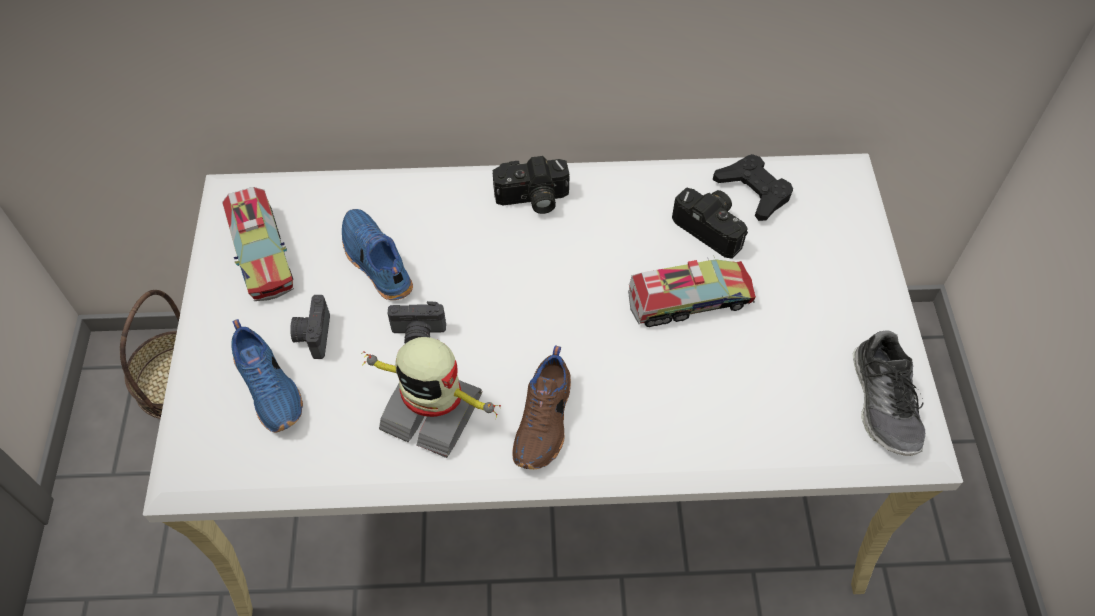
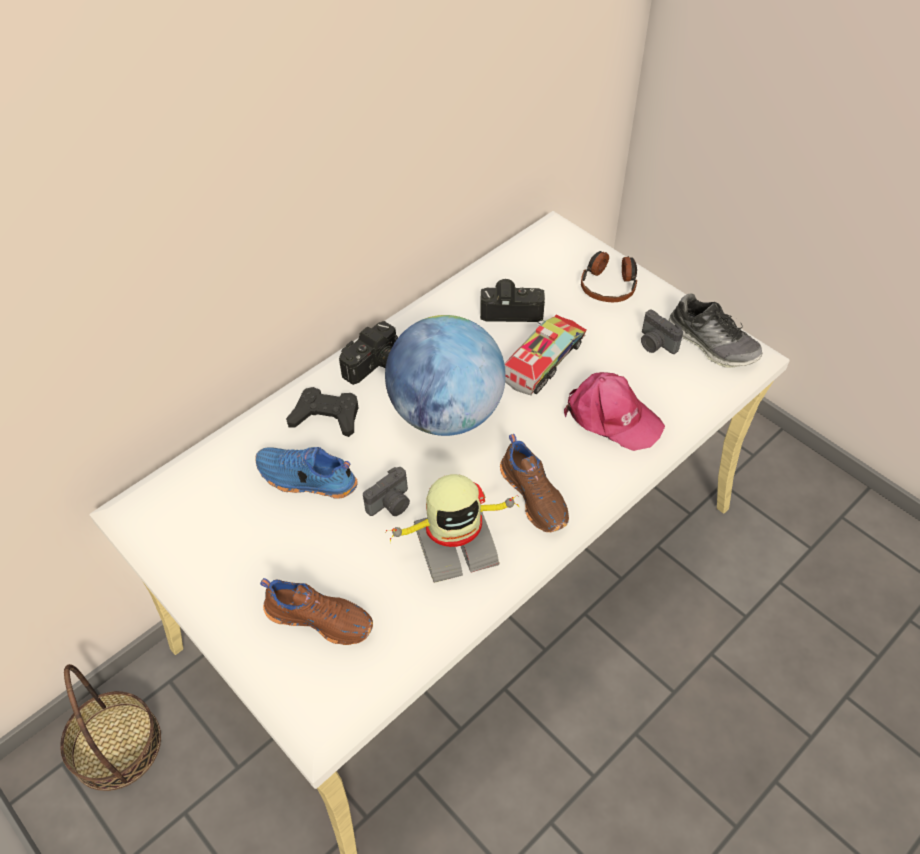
camera: 40 degrees left, 5 degrees down
toy truck [222,187,294,301] -> none
blue shoe [231,319,303,432] -> brown shoe [260,578,373,645]
camera [290,295,330,359] -> camera moved to [641,310,683,354]
black game controller [713,154,793,221] -> black game controller moved to [286,387,359,437]
none -> globe [385,315,506,436]
none -> pink cap [564,372,665,451]
none -> headphones [581,251,637,302]

